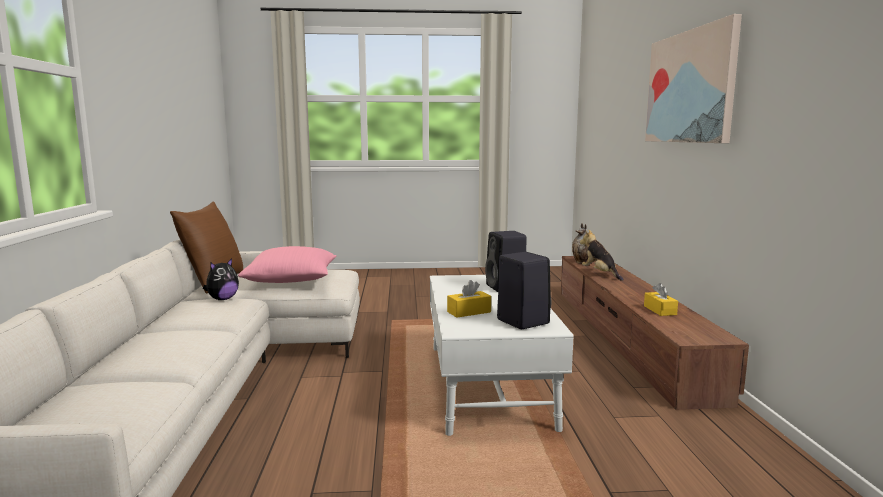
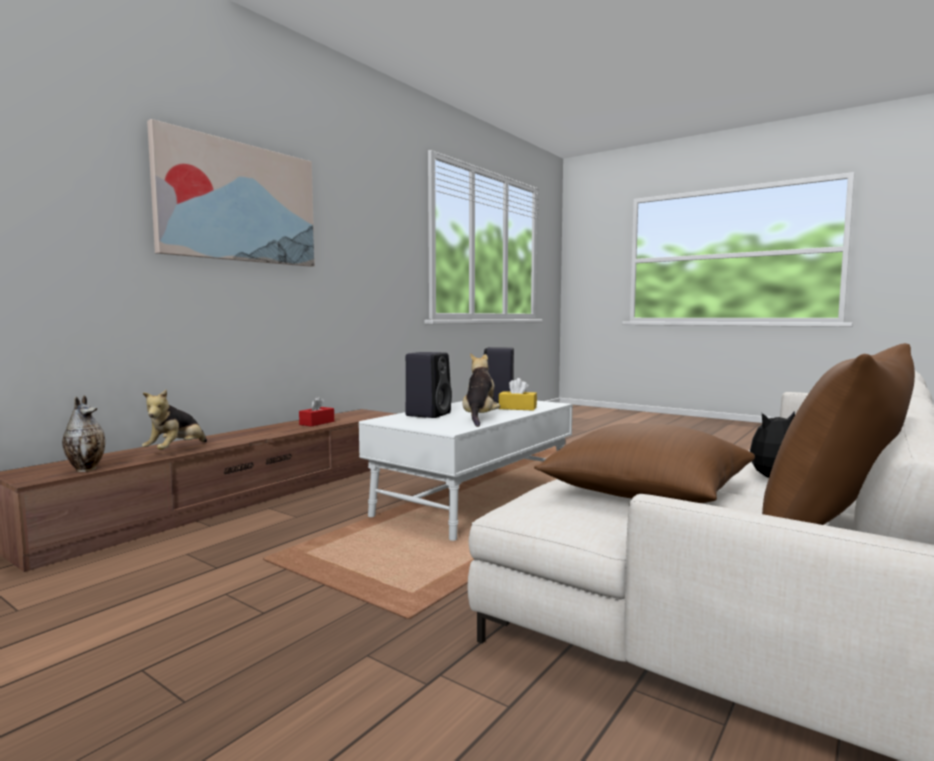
camera: 140 degrees left, 5 degrees down
pink pillow [238,246,337,283] -> brown pillow [534,423,755,503]
yellow tissue box [644,283,678,316] -> red tissue box [299,396,334,427]
none -> plush toy [463,353,500,427]

